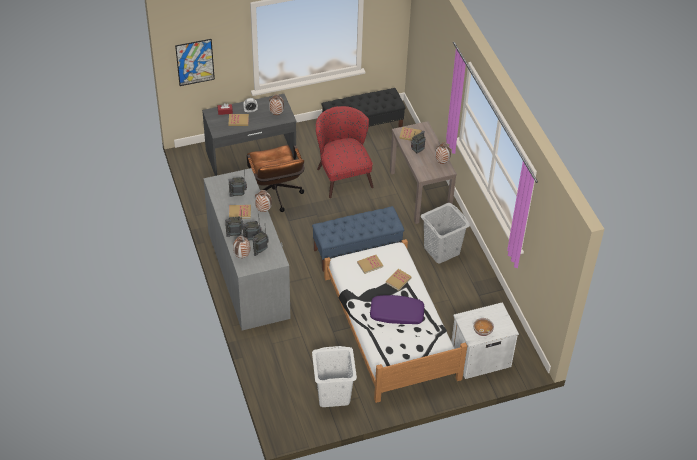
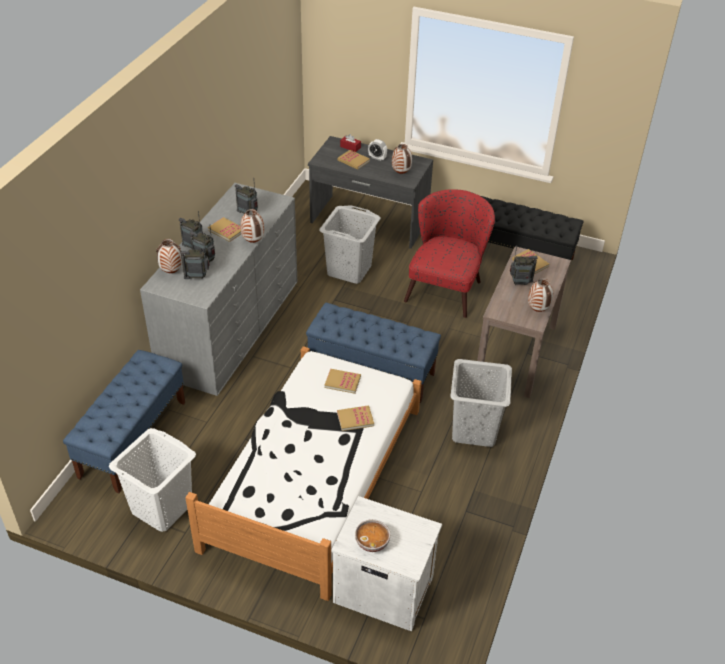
camera: 40 degrees right, 5 degrees down
picture [175,39,215,86] -> none
brown office chair [247,145,304,212] -> grey laundry basket [319,205,381,284]
purple pillow [370,295,424,324] -> none
none -> blue bench [63,350,185,493]

